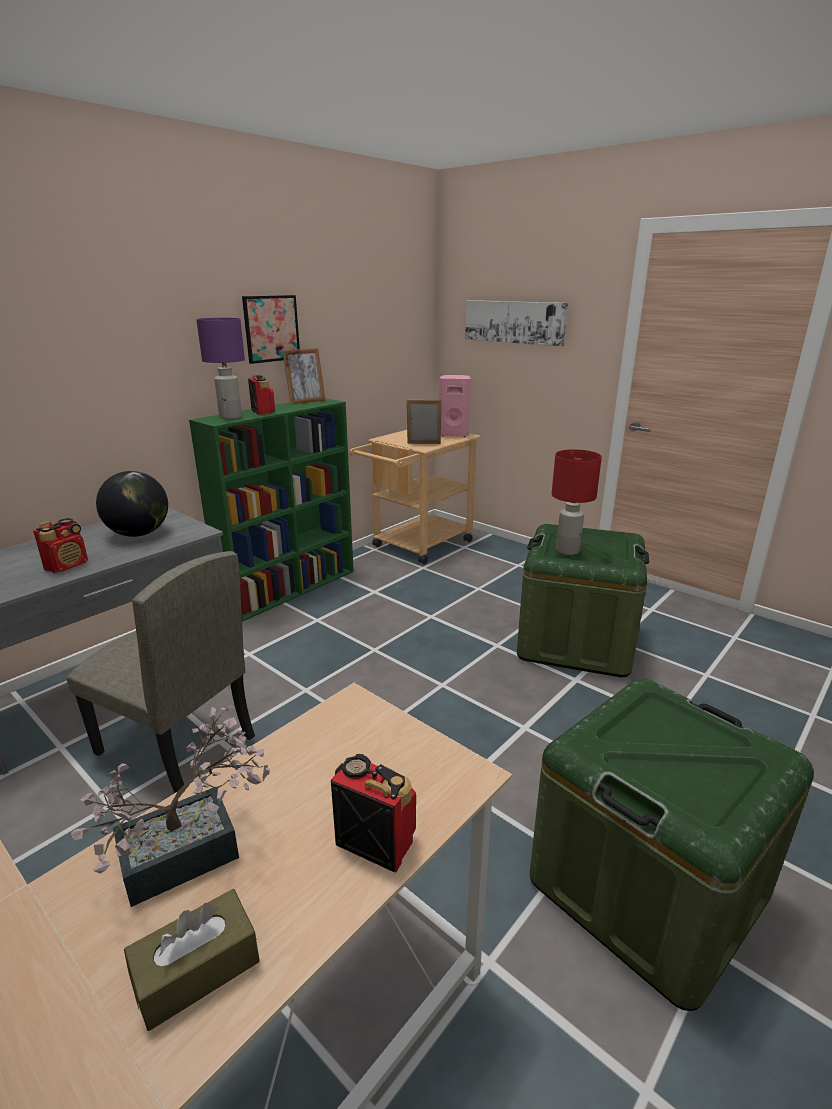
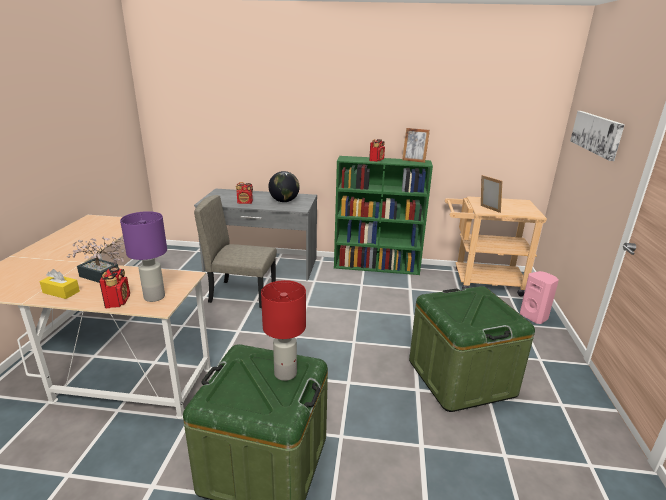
camera: 55 degrees right, 0 degrees up
beige chair [67,551,255,793] -> beige chair turned 105 degrees clockwise [194,195,277,308]
brown tissue box [124,889,260,1031] -> yellow tissue box [39,269,80,299]
purple table lamp [196,318,245,419] -> purple table lamp moved to [120,211,167,302]
picture [242,295,300,364] -> none
pink speaker [439,375,471,437] -> pink speaker moved to [520,271,559,324]
red table lamp [552,449,602,555] -> red table lamp moved to [261,280,306,381]

